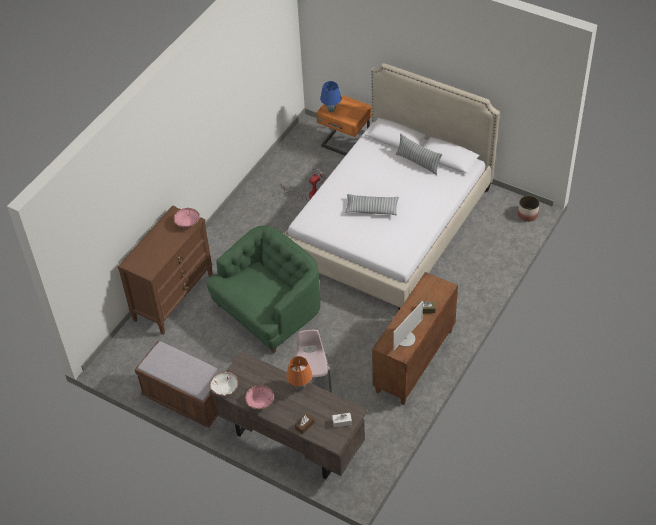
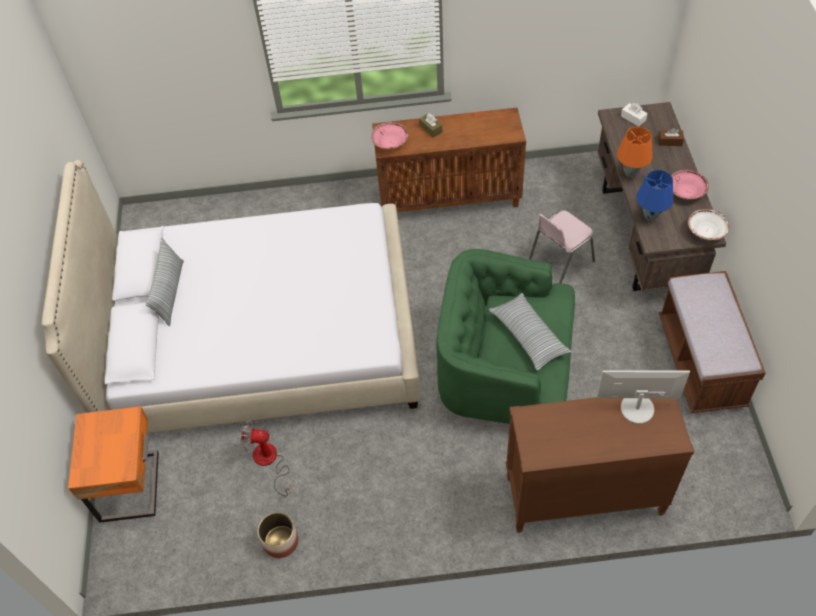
camera: 125 degrees left, 5 degrees up
pink bowl [173,208,200,227] -> pink bowl moved to [371,122,409,149]
blue table lamp [320,81,342,112] -> blue table lamp moved to [636,170,673,221]
pillow [345,194,399,215] -> pillow moved to [489,293,571,371]
monitor [393,301,423,350] -> monitor moved to [597,370,690,424]
planter [518,195,540,222] -> planter moved to [258,512,298,558]

